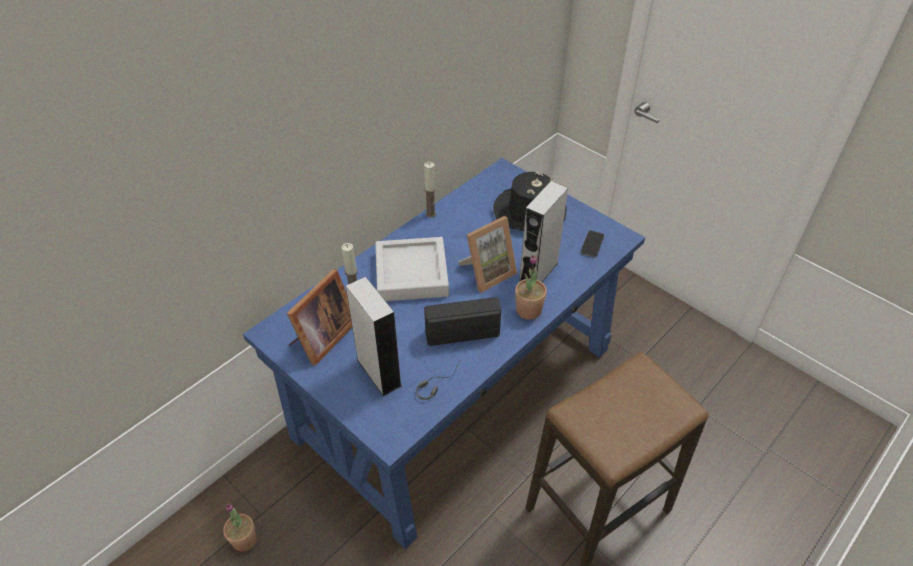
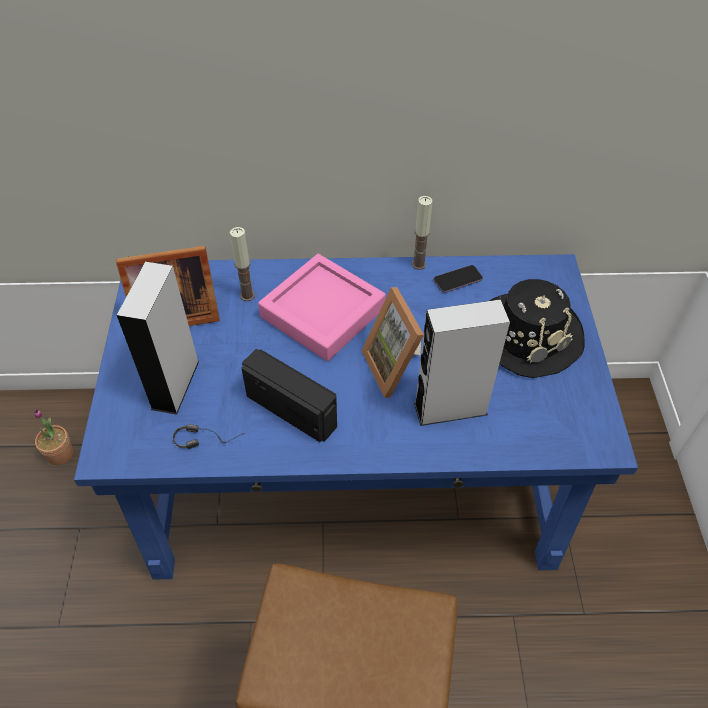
camera: 45 degrees right, 5 degrees up
grey tray [375,237,449,301] -> pink tray [258,254,386,361]
picture frame [458,216,517,293] -> picture frame turned 60 degrees clockwise [361,287,424,398]
potted plant [515,255,547,320] -> none
phone [580,231,605,258] -> phone moved to [434,265,483,293]

